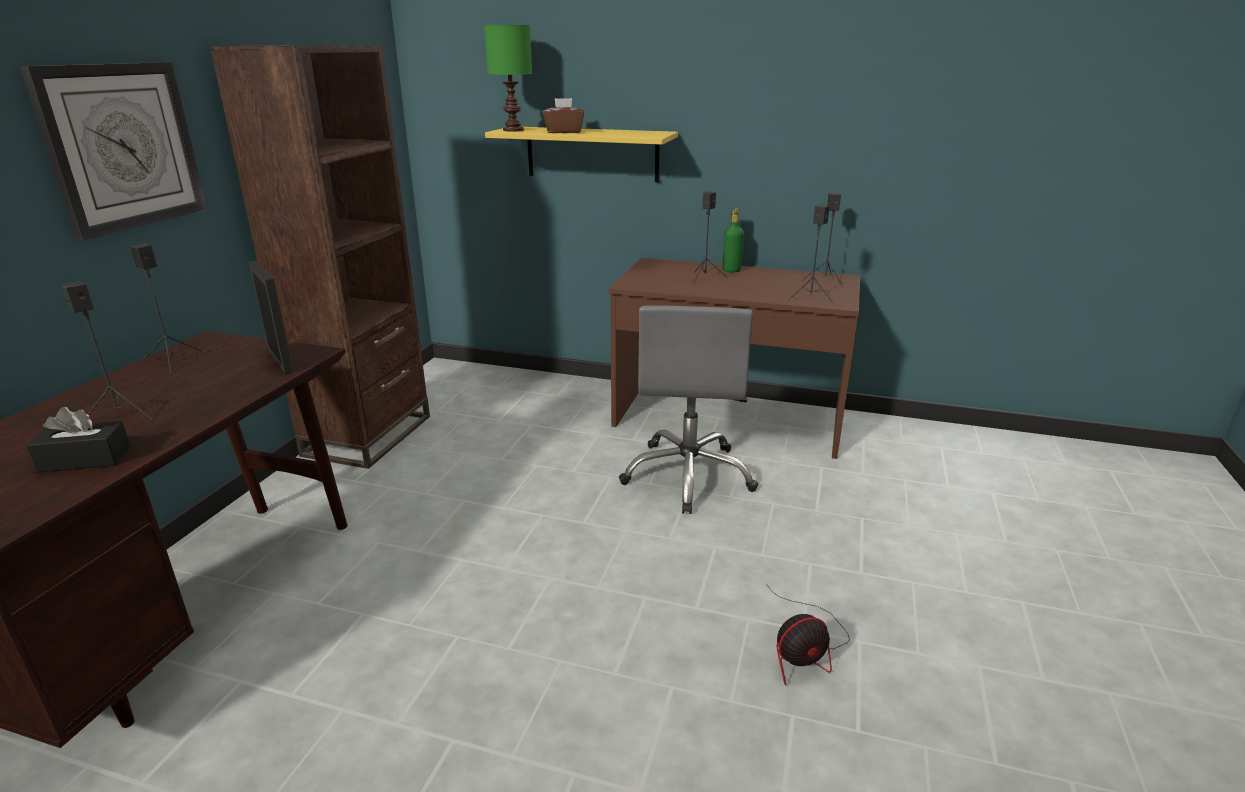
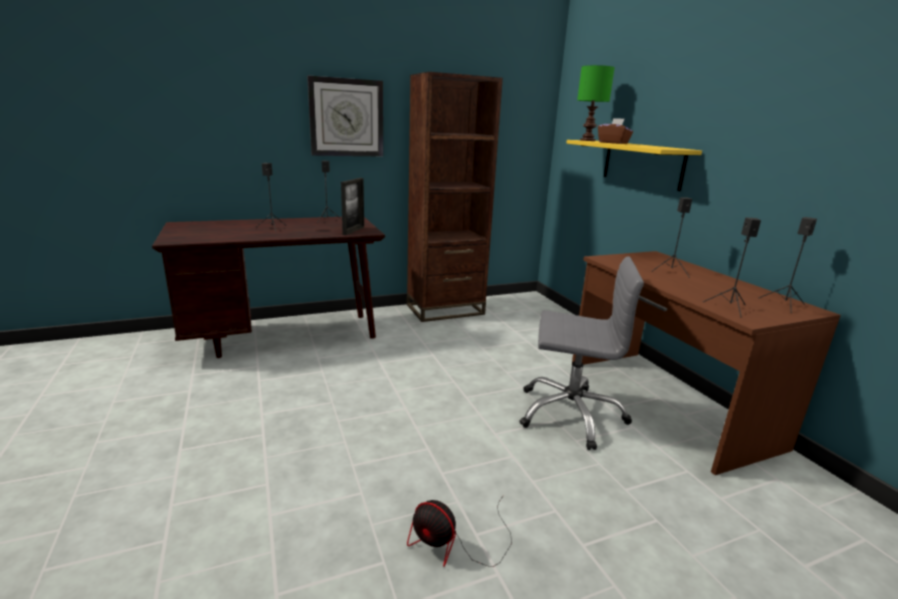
camera: 50 degrees right, 5 degrees down
black tissue box [26,407,131,472] -> none
grey office chair [619,305,758,514] -> grey office chair turned 135 degrees counterclockwise [519,256,644,450]
green bottle [723,209,744,272] -> none

